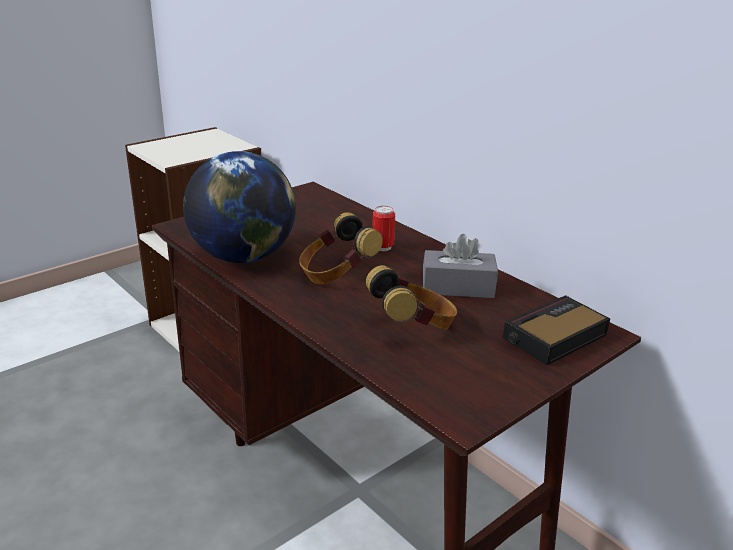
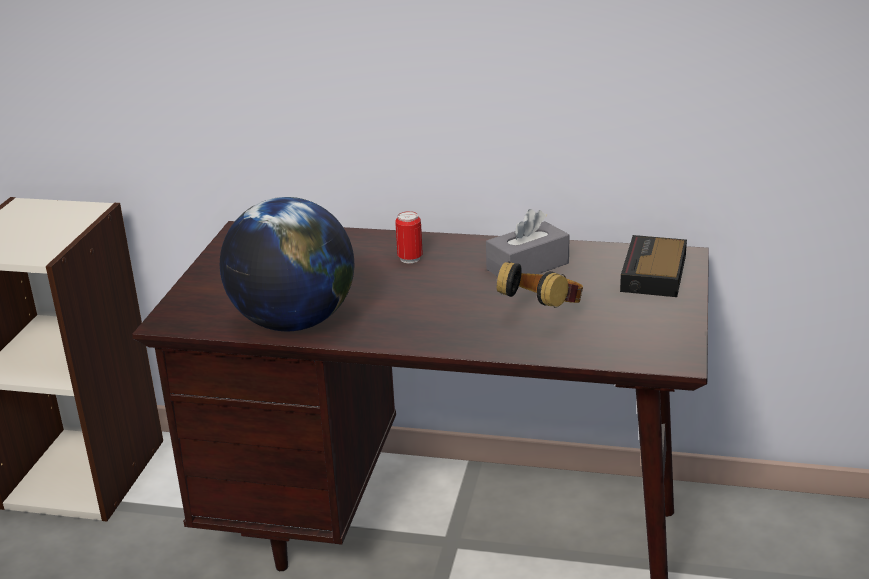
camera: 35 degrees left, 0 degrees up
headphones [299,212,383,285] -> none

